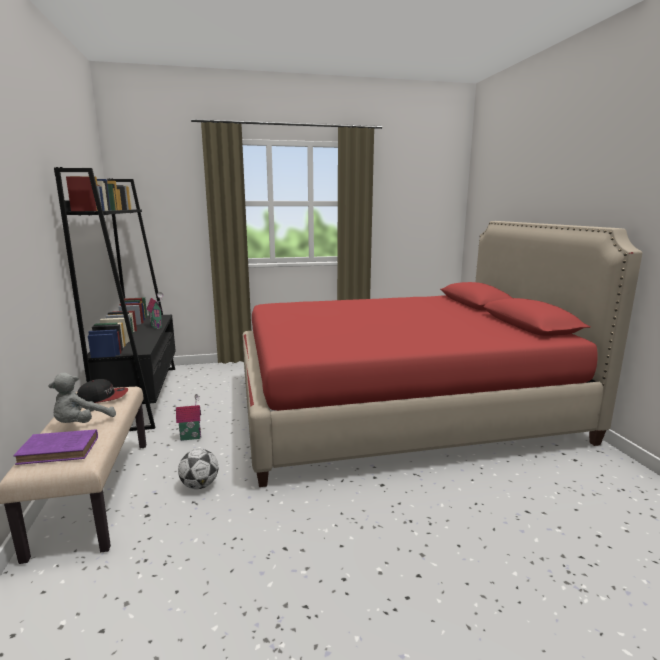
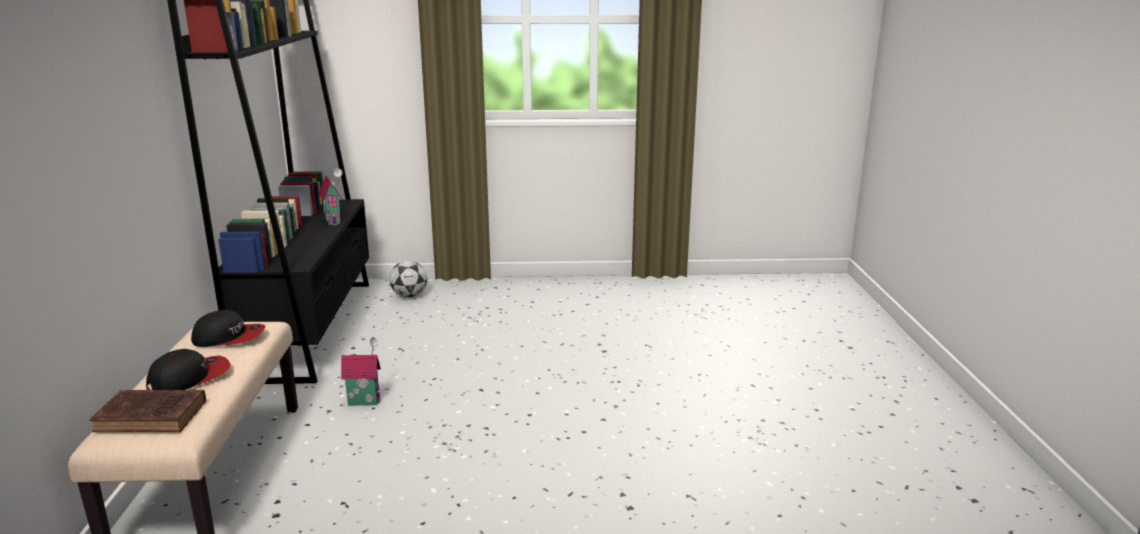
camera: 10 degrees right, 5 degrees up
purple book [14,429,98,465] -> brown book [90,390,206,432]
grey plush toy [48,373,116,423] -> cap [146,349,231,390]
football [178,449,218,489] -> football moved to [389,261,427,298]
red bed [243,221,642,487] -> none

